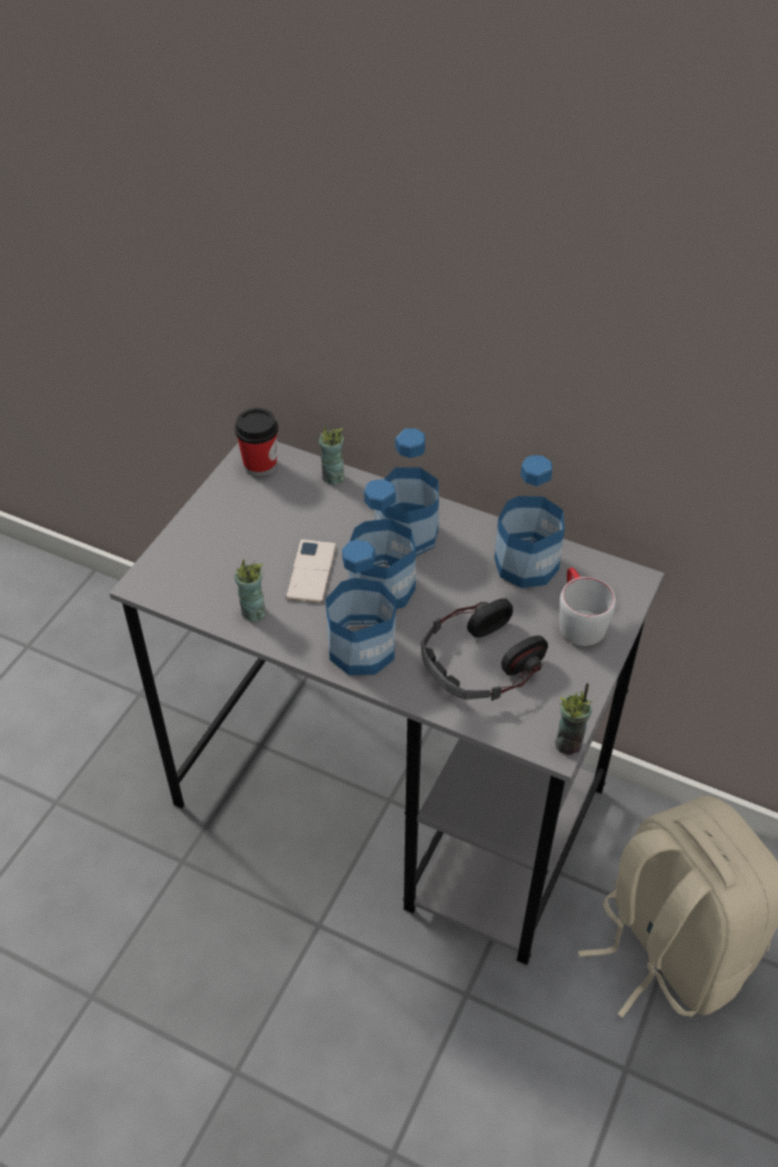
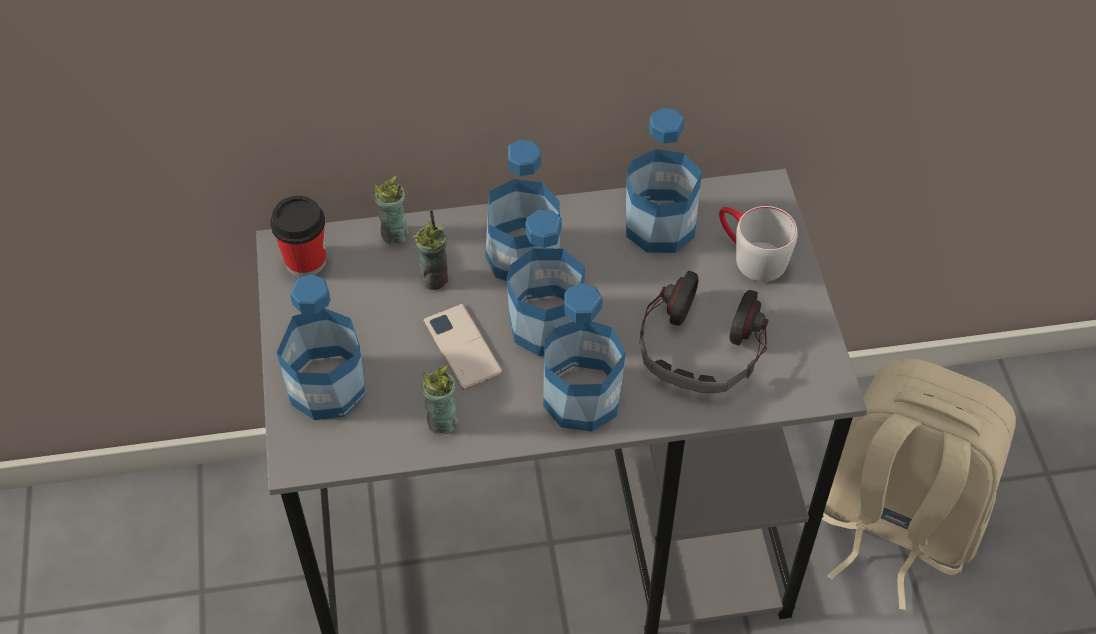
camera: 35 degrees left, 5 degrees up
cup [555,683,593,755] -> cup moved to [413,210,448,290]
none -> bottle [277,274,366,420]

